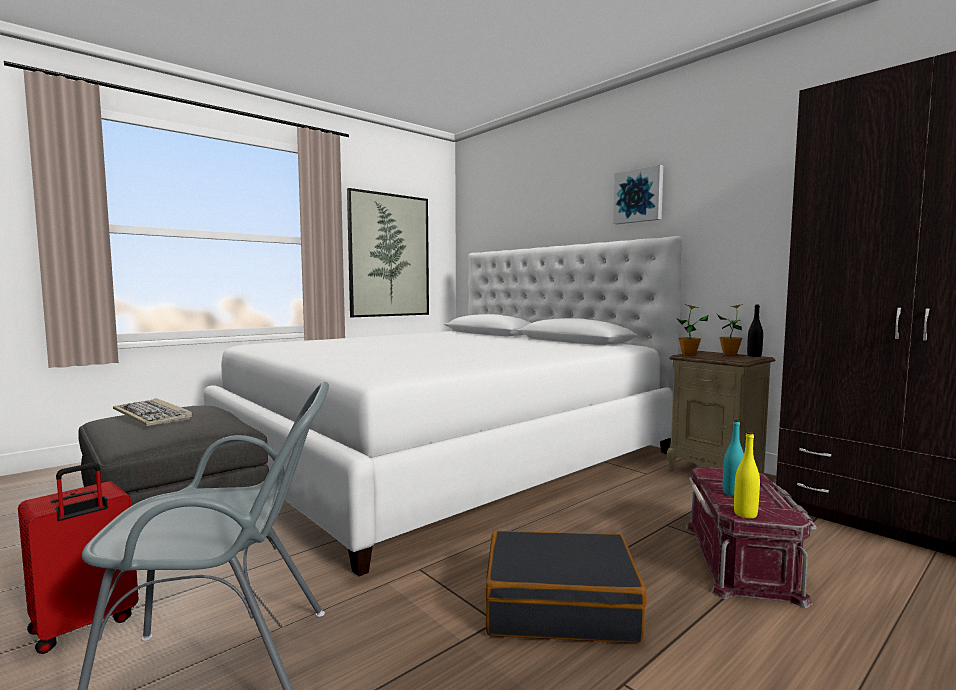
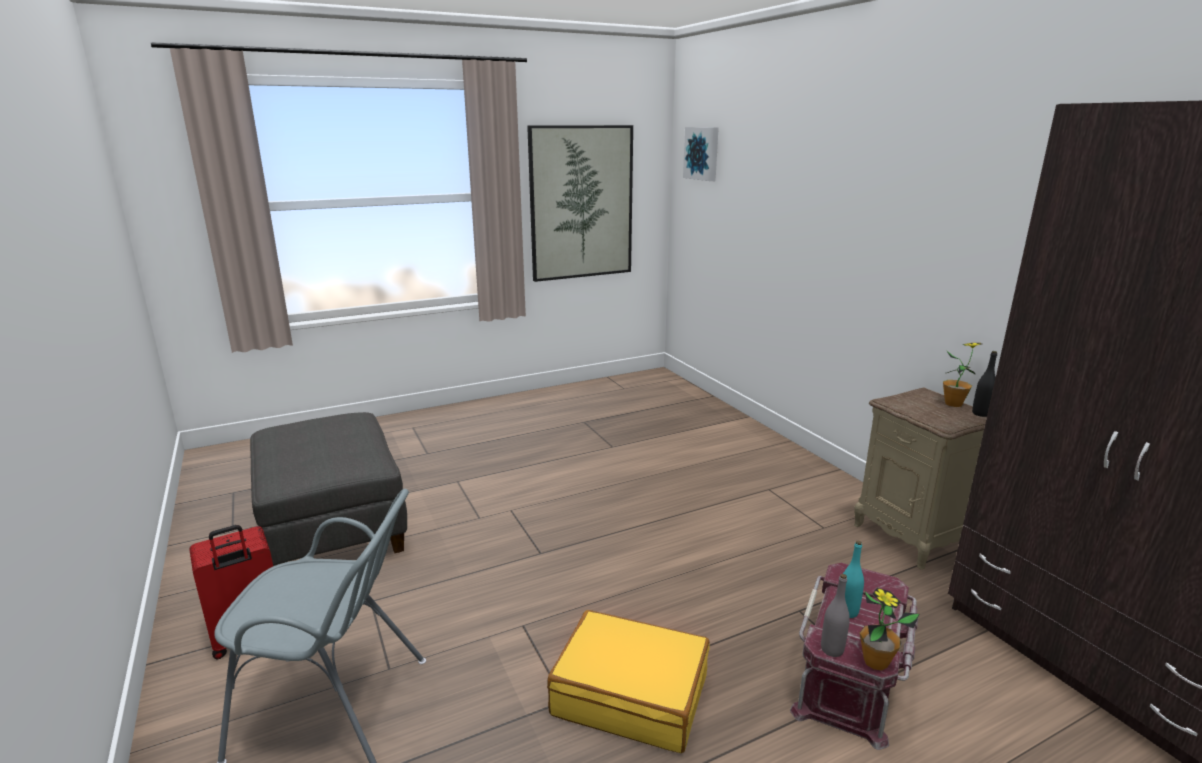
camera: 15 degrees right, 15 degrees up
keyboard [113,398,192,426] -> none
white bed [204,236,683,577] -> none
black suitcase [486,531,647,643] -> yellow suitcase [547,610,710,753]
picture [613,165,663,224] -> picture moved to [683,127,719,181]
potted plant [676,305,708,356] -> potted plant moved to [860,588,919,671]
yellow bottle [734,432,760,519] -> grey bottle [821,574,850,657]

